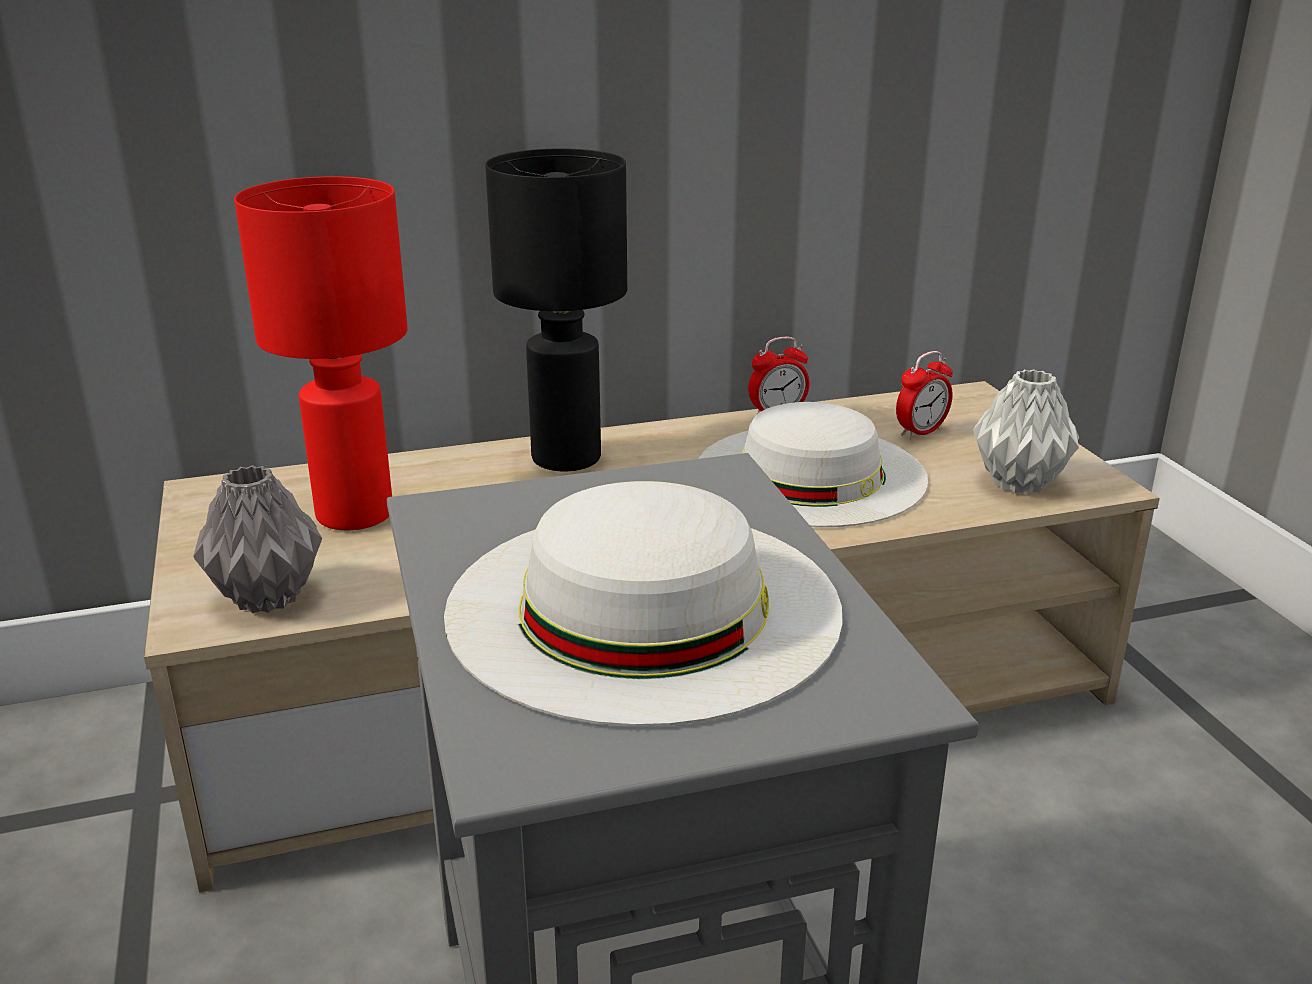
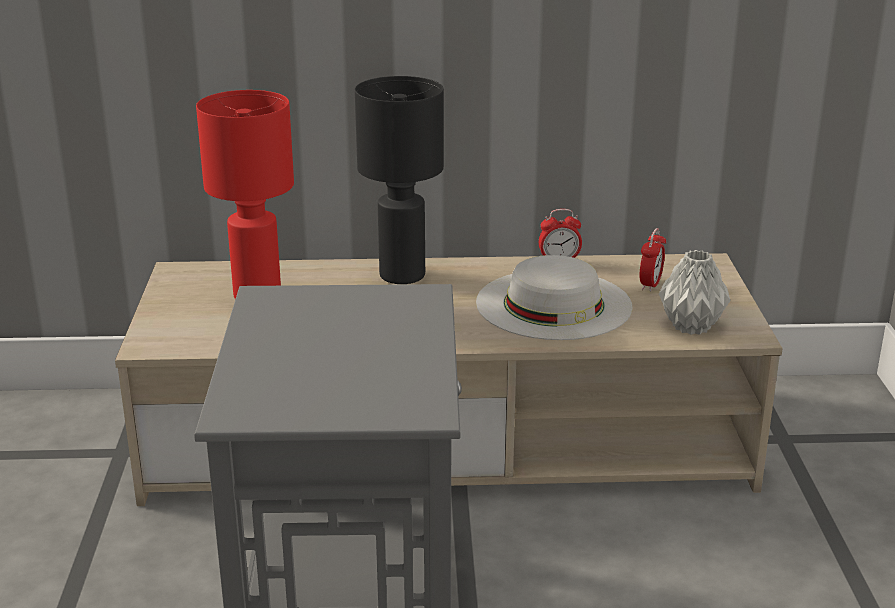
camera: 15 degrees right, 0 degrees up
grey vase [193,465,322,613] -> none
white hat [444,481,843,727] -> none
alarm clock [896,351,953,439] -> alarm clock turned 45 degrees counterclockwise [640,228,666,292]

